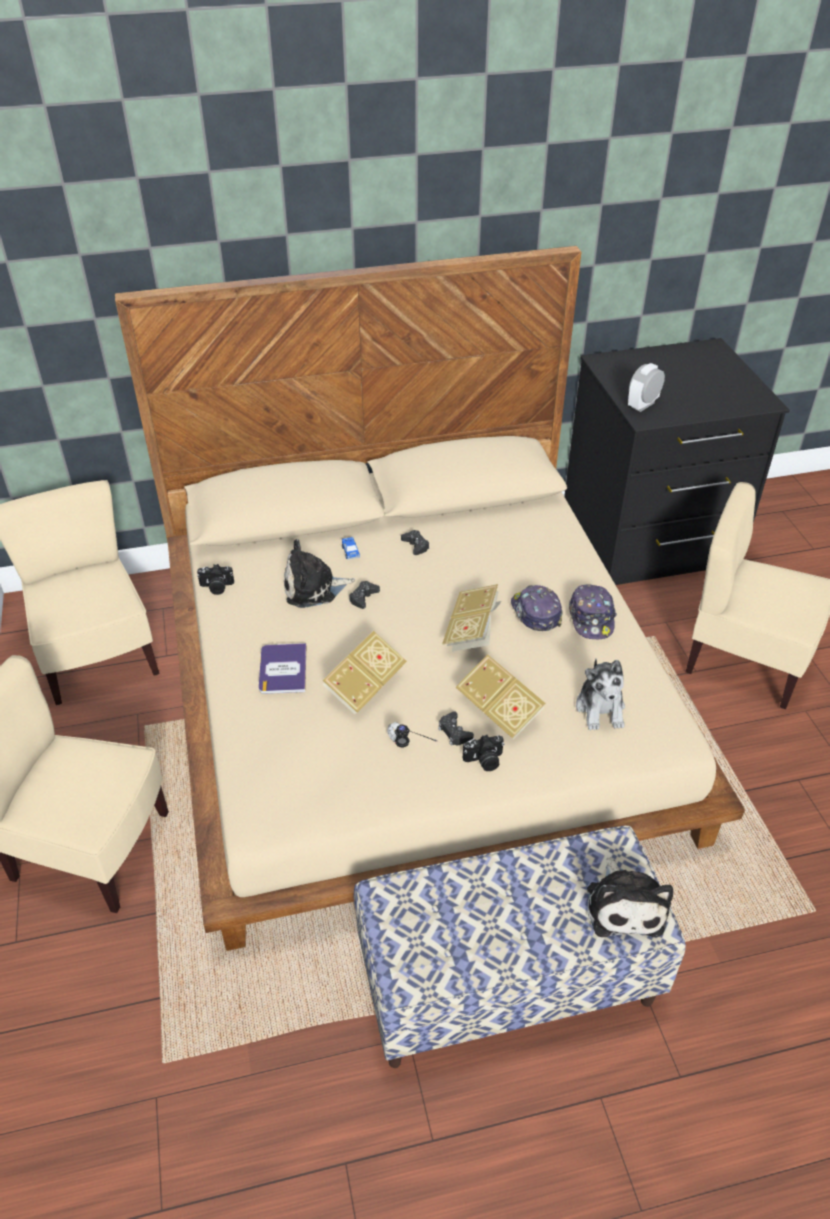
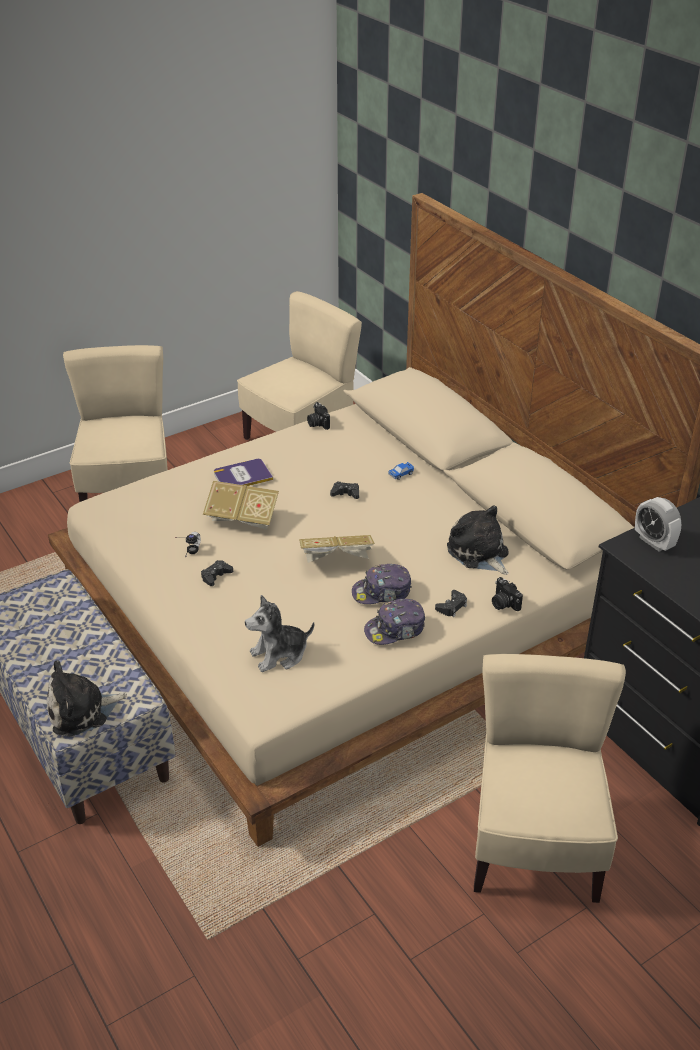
camera: 70 degrees right, 5 degrees down
plush toy [284,539,355,608] -> plush toy moved to [447,505,509,575]
black game controller [401,530,429,555] -> black game controller moved to [435,590,467,617]
book [456,654,546,739] -> none
camera [463,735,504,771] -> camera moved to [492,577,523,611]
cap [511,585,563,631] -> cap turned 150 degrees counterclockwise [352,564,412,604]
alarm clock [628,363,665,412] -> alarm clock turned 150 degrees counterclockwise [635,497,682,552]

